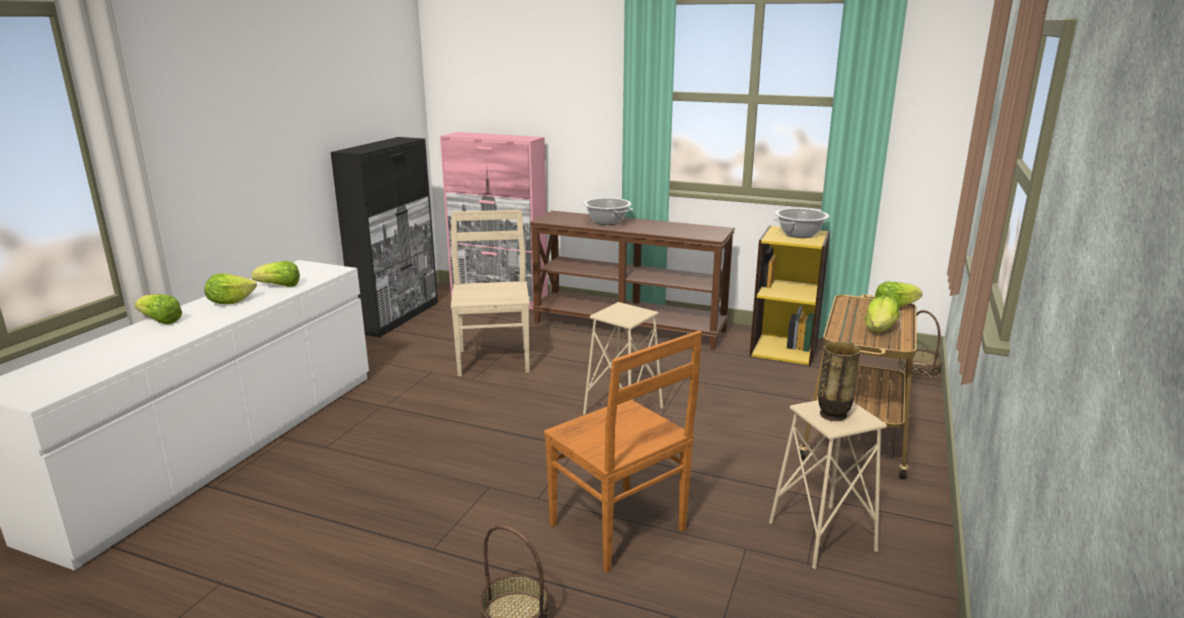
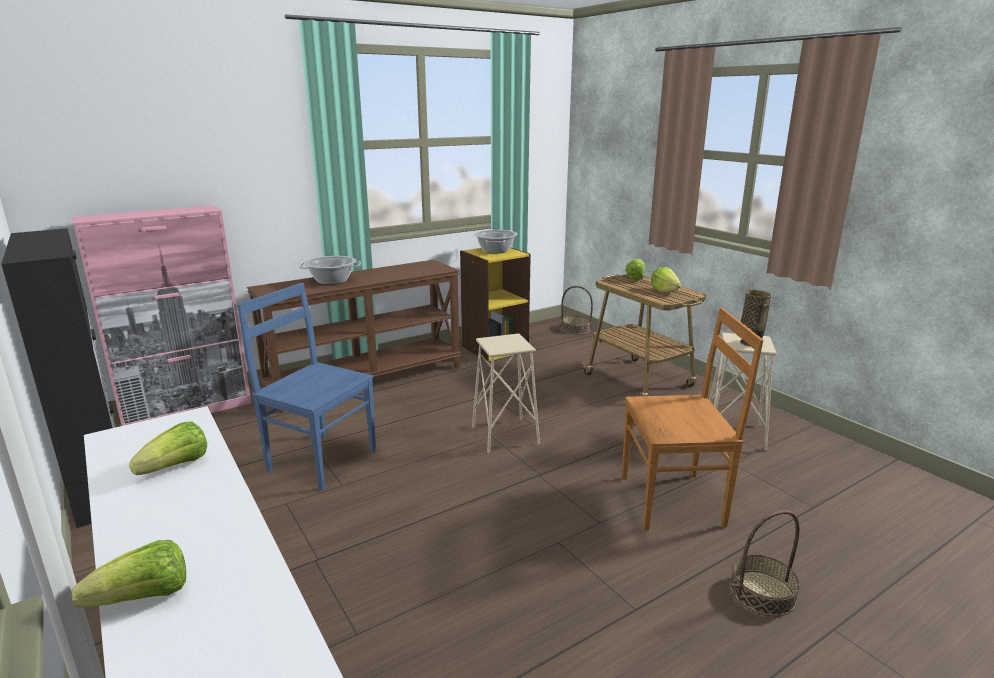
camera: 55 degrees left, 0 degrees up
lettuce [204,273,257,304] -> none
beige chair [451,210,530,376] -> blue chair [237,283,376,490]

